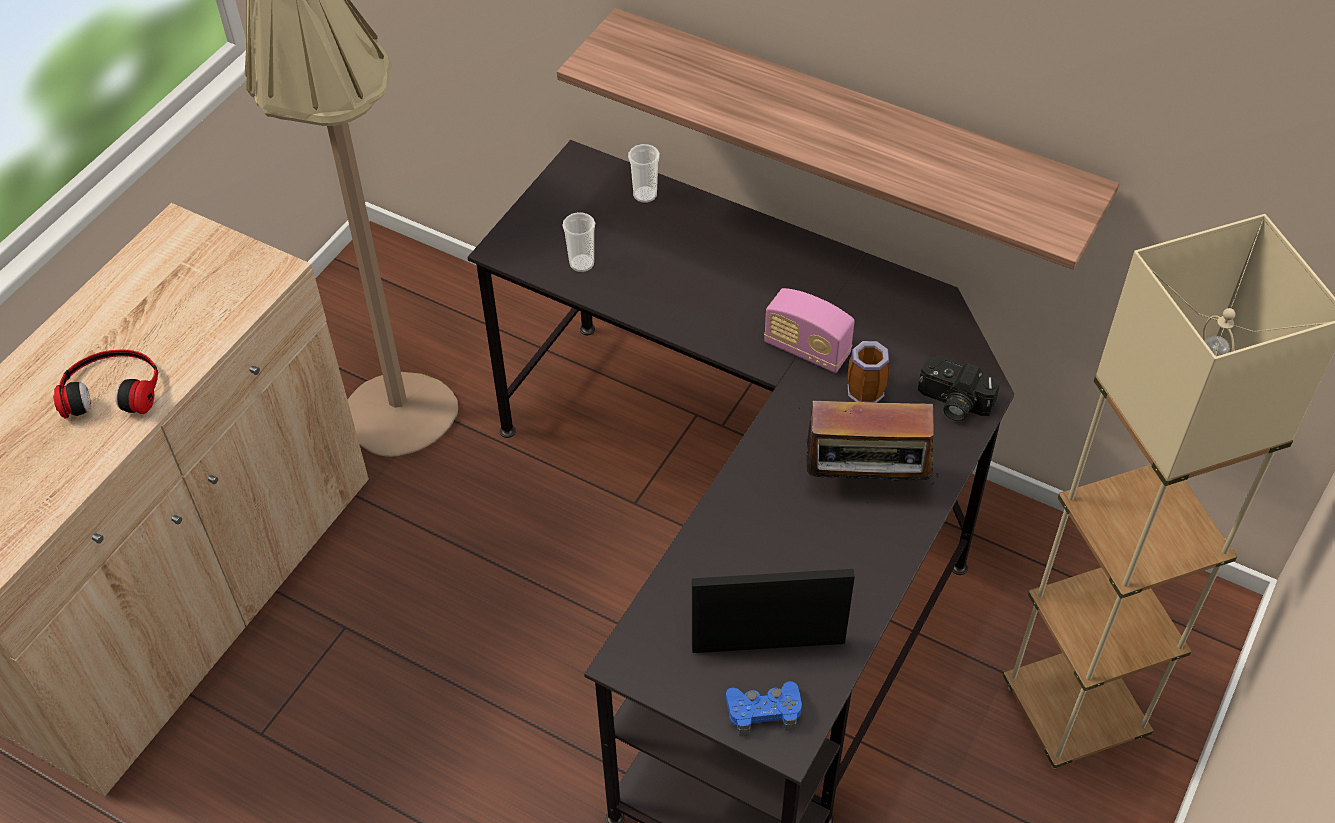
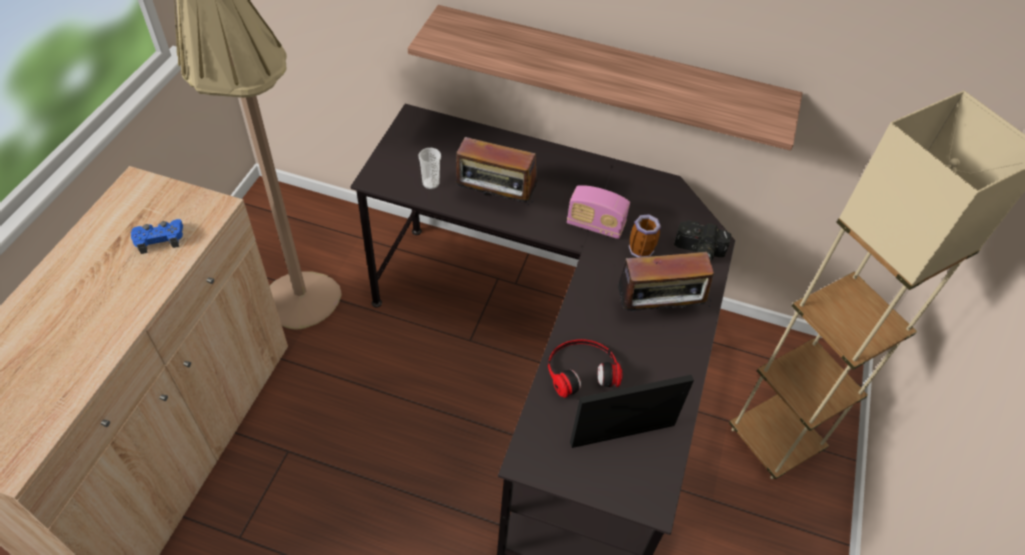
camera: 15 degrees left, 0 degrees up
headphones [53,349,158,418] -> headphones moved to [548,339,622,398]
cup [628,144,660,203] -> none
blue game controller [726,681,802,736] -> blue game controller moved to [131,219,183,254]
none -> radio [456,137,538,205]

